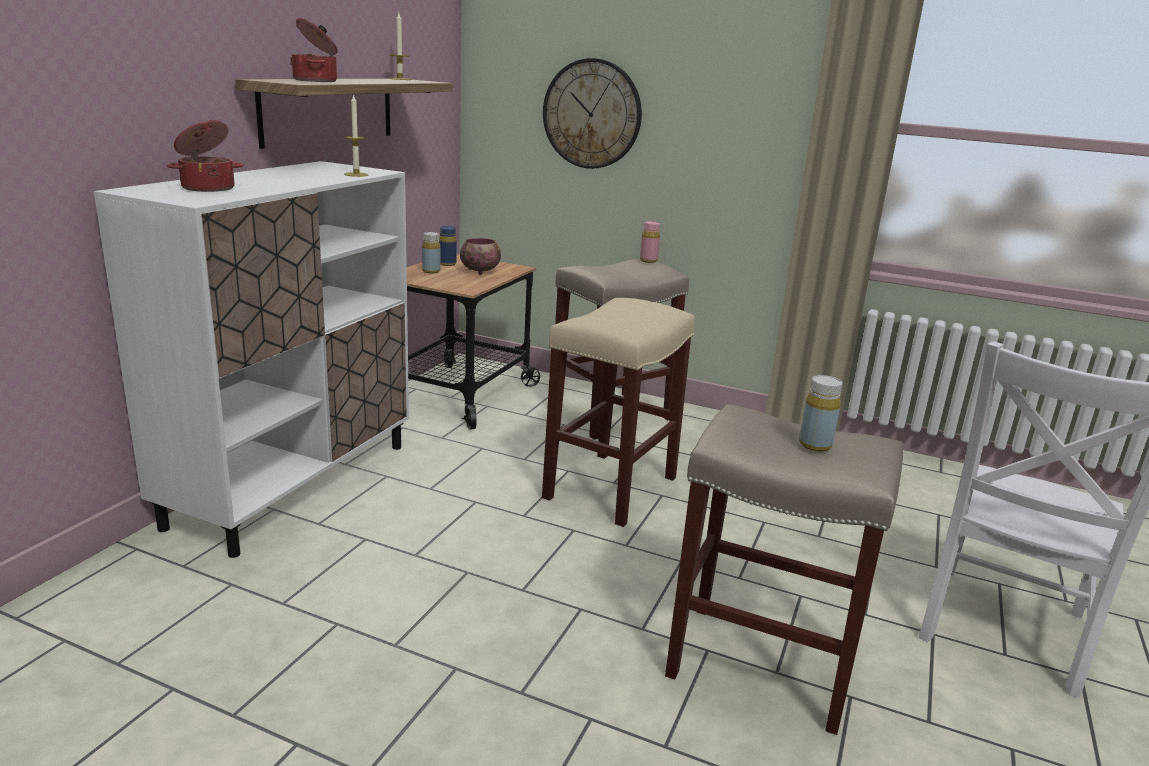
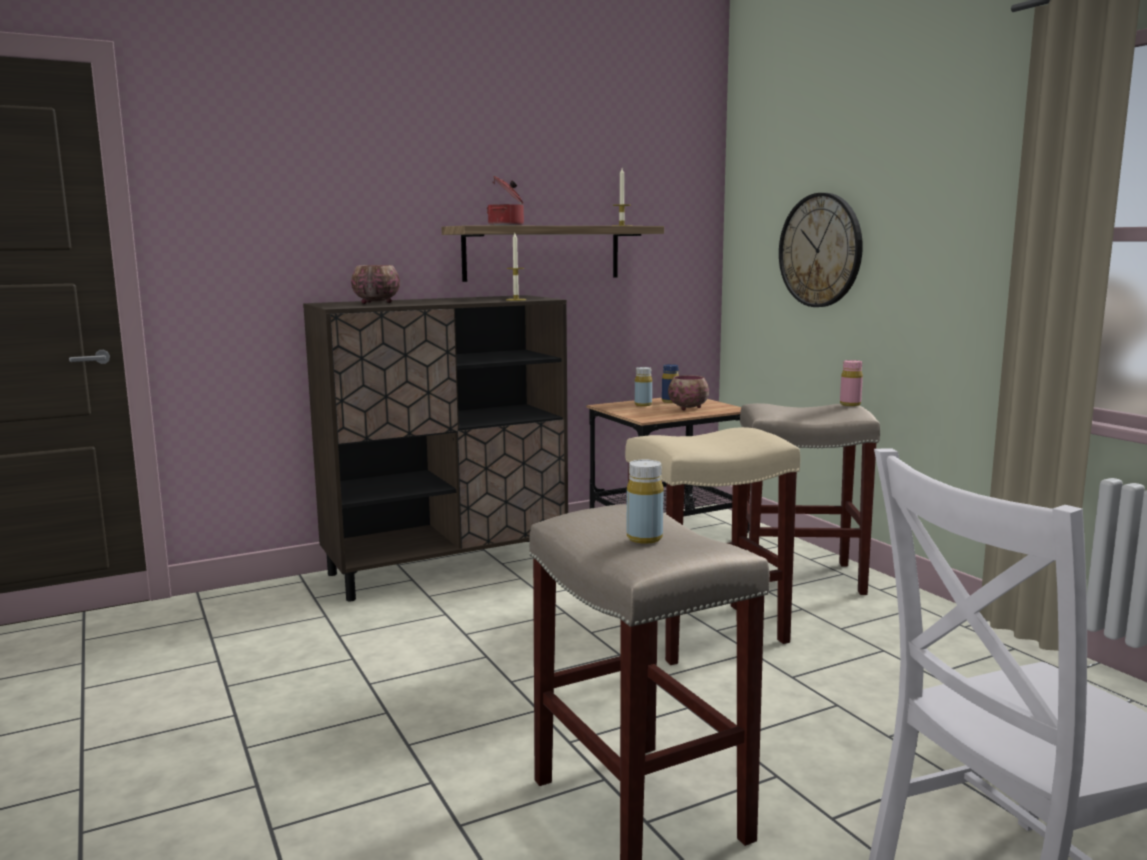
camera: 40 degrees right, 10 degrees down
white cabinet [94,161,409,558] -> brown cabinet [303,295,568,602]
cooking pot [167,120,244,192] -> bowl [351,265,400,304]

